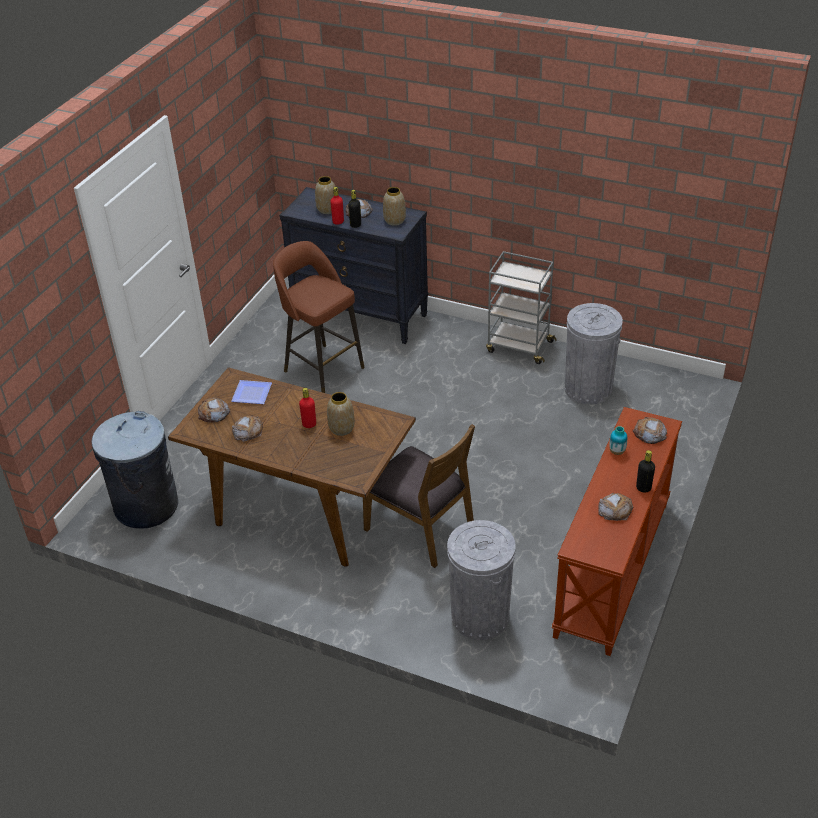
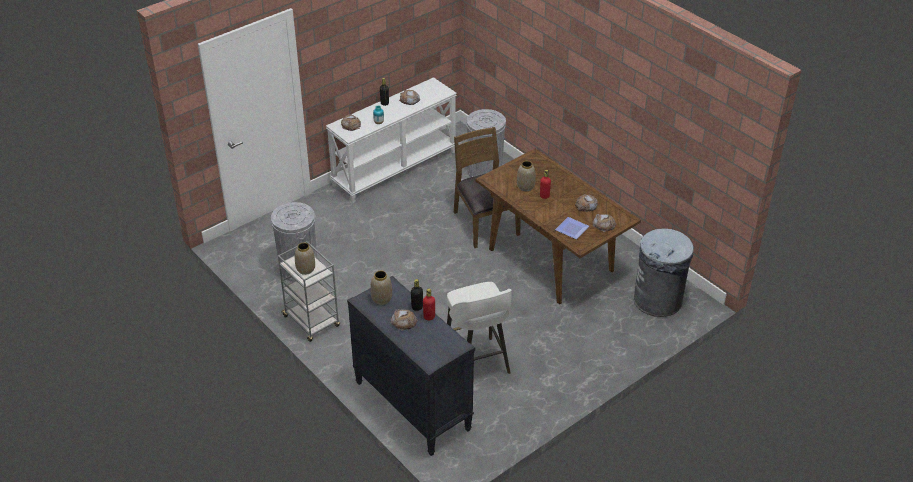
camera: 155 degrees left, 0 degrees up
brown stool [273,241,365,393] -> white stool [447,282,512,374]
vase [315,176,335,214] -> vase moved to [295,242,315,275]
brown console table [552,407,682,656] -> white console table [326,77,457,203]

